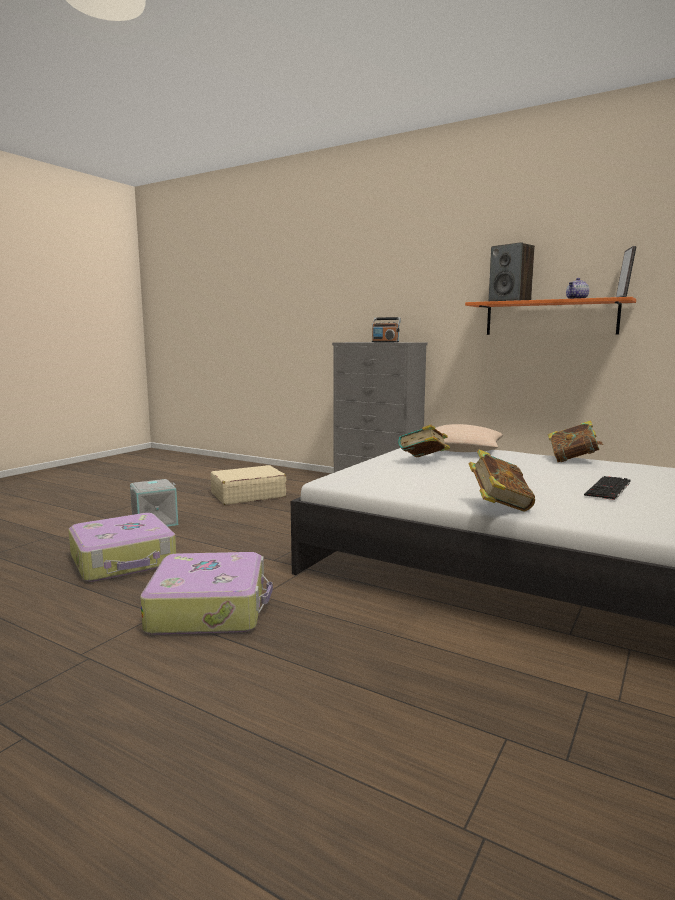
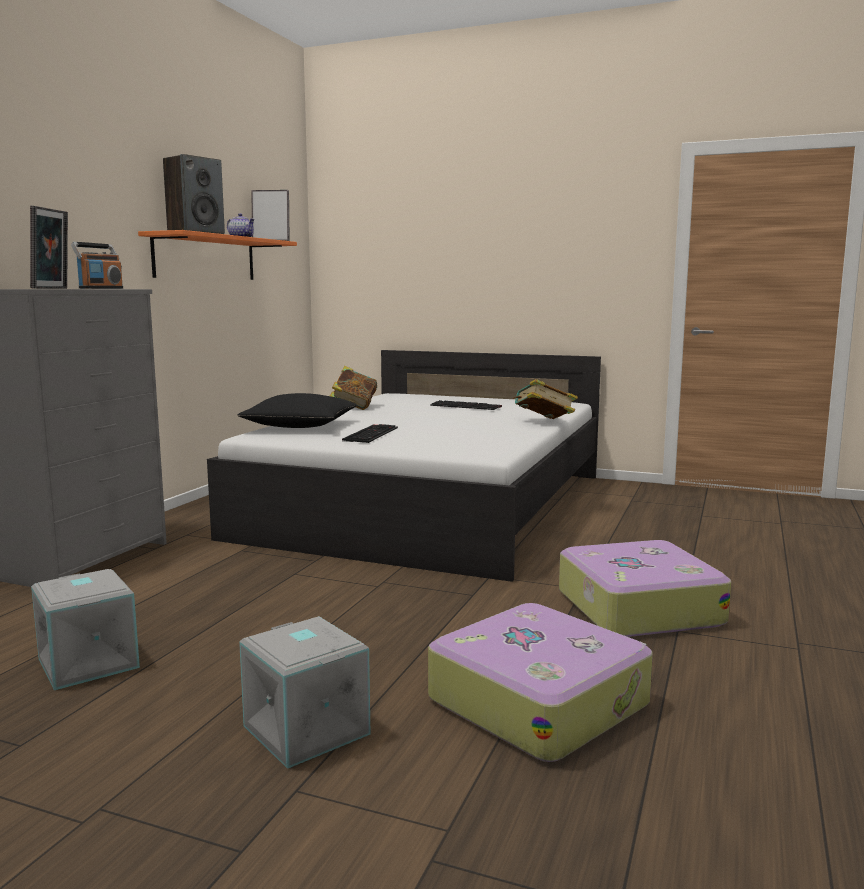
camera: 100 degrees left, 0 degrees up
beige suitcase [211,465,286,505] -> grey storage box [31,569,140,690]
book [398,425,450,457] -> keyboard [342,424,398,443]
beige pillow [435,424,503,452] -> black pillow [237,393,357,428]
none -> picture frame [30,206,68,289]

